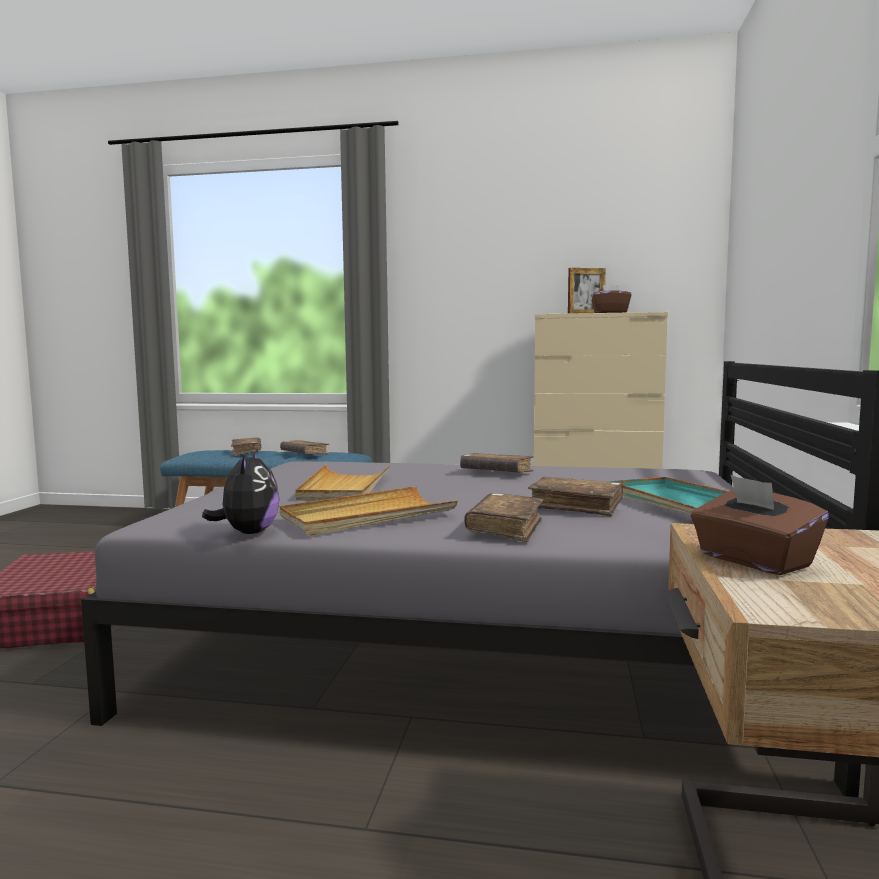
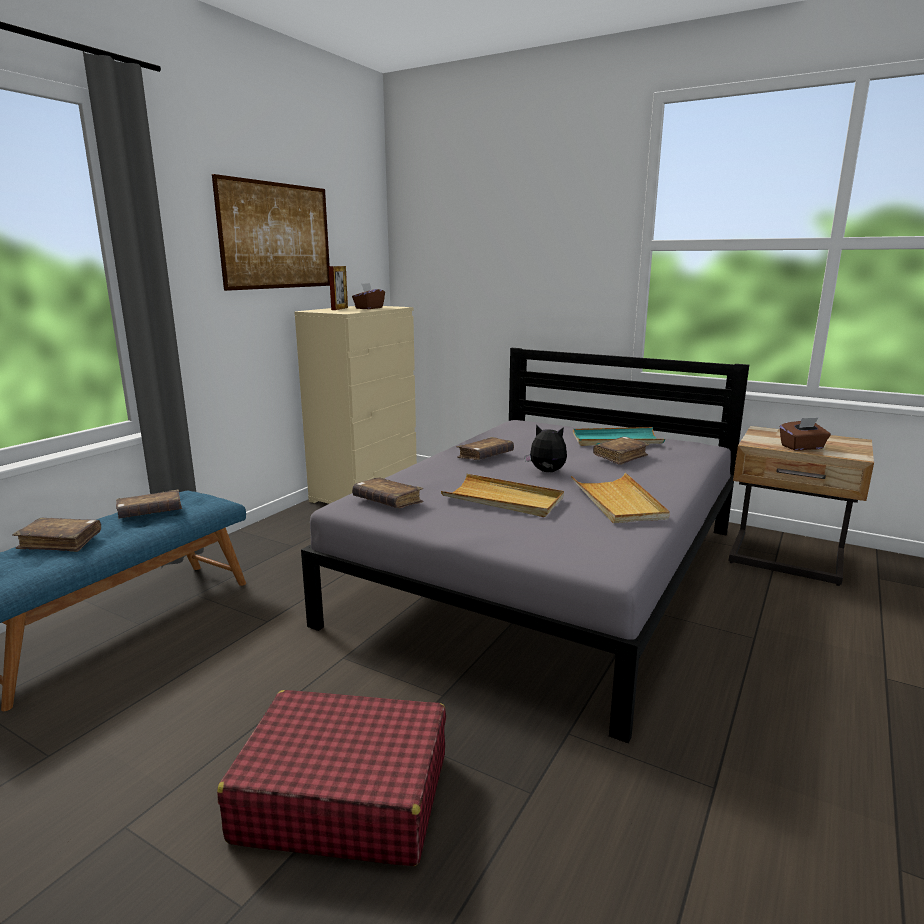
camera: 70 degrees left, 10 degrees up
plush toy [202,448,279,534] -> plush toy moved to [525,425,567,472]
brown book [464,493,543,542] -> brown book moved to [352,477,423,508]
none -> picture [212,174,330,291]

